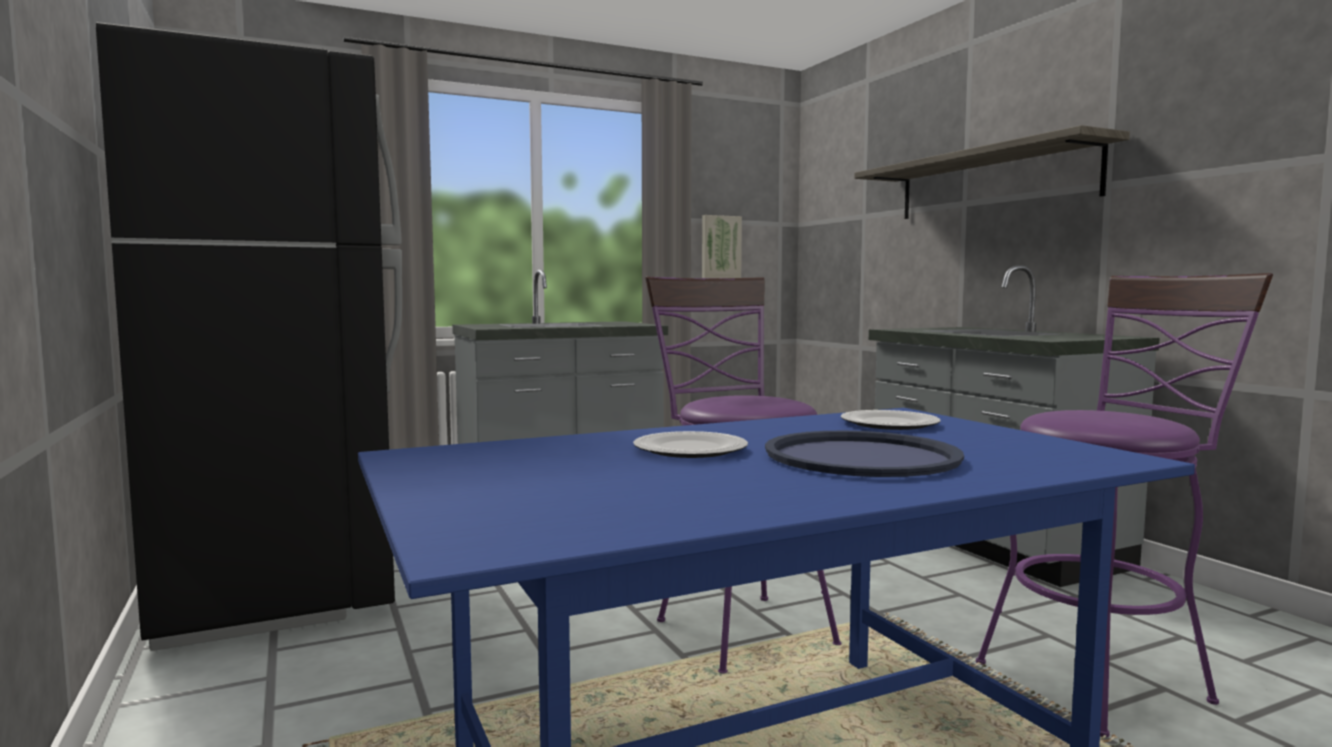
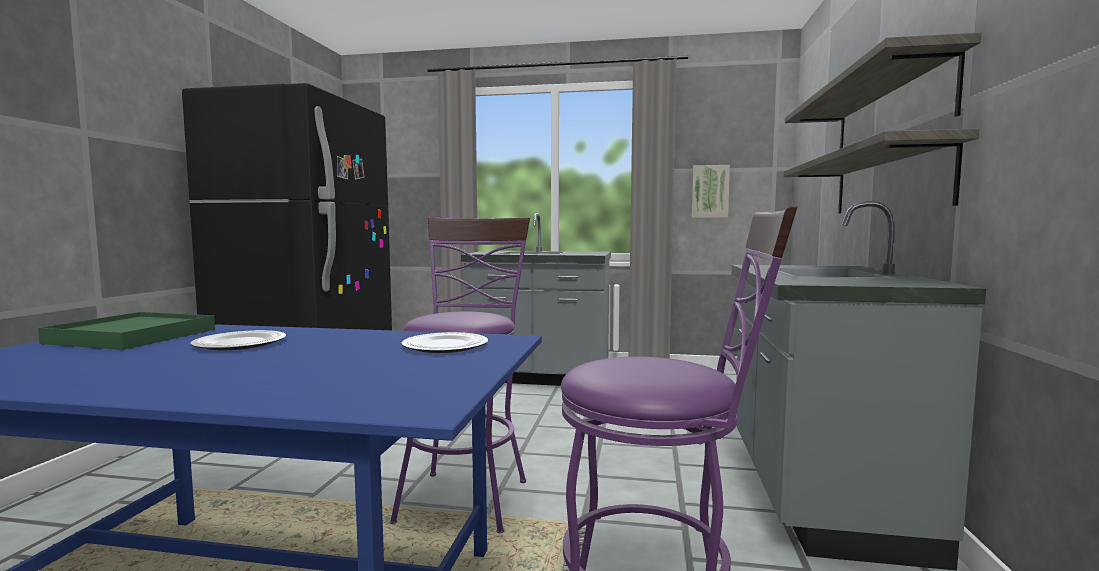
camera: 35 degrees right, 0 degrees up
blue tray [765,431,964,477] -> none
none -> green tray [38,312,215,350]
none -> shelf [784,128,979,214]

